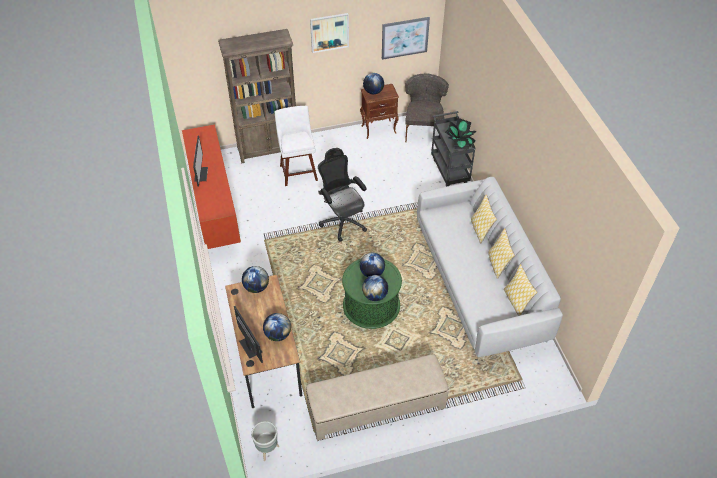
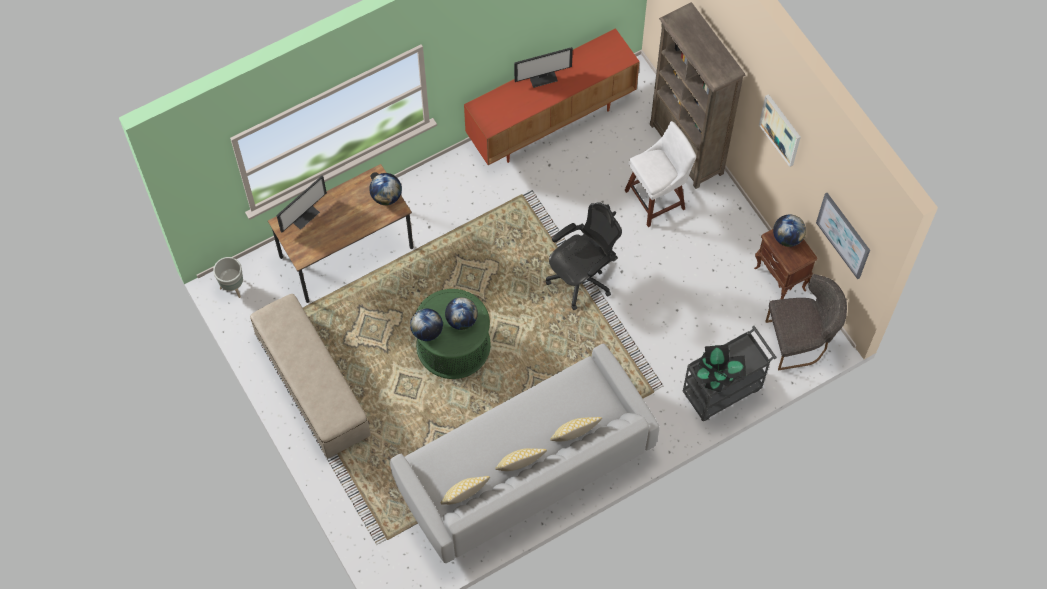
camera: 75 degrees right, 15 degrees up
globe [263,313,291,341] -> none

